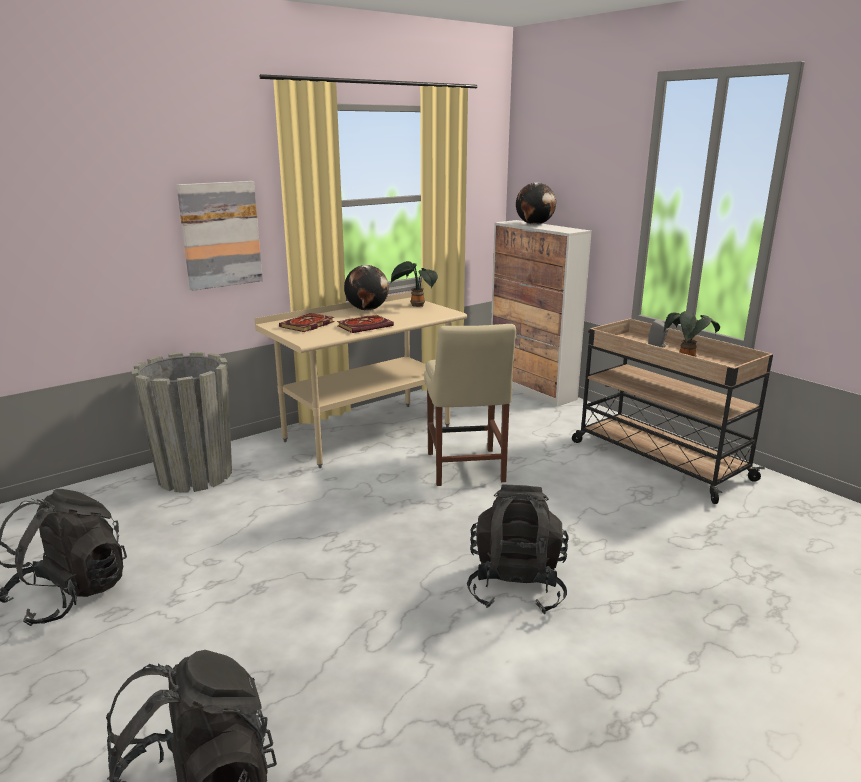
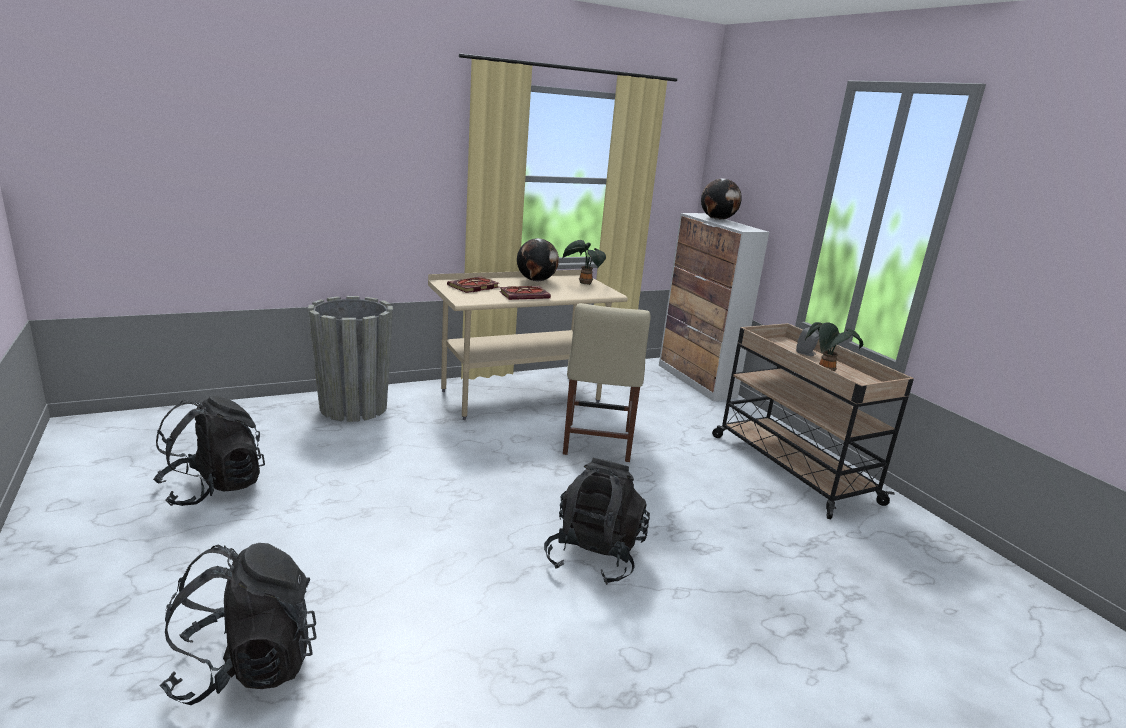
camera: 10 degrees right, 0 degrees up
picture [177,181,263,291] -> none

